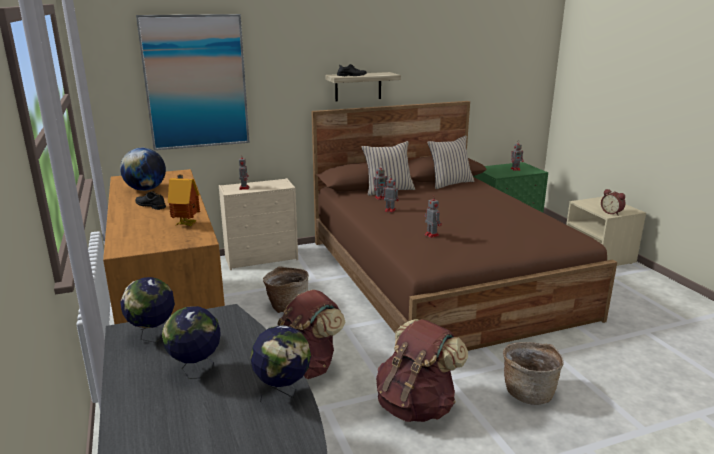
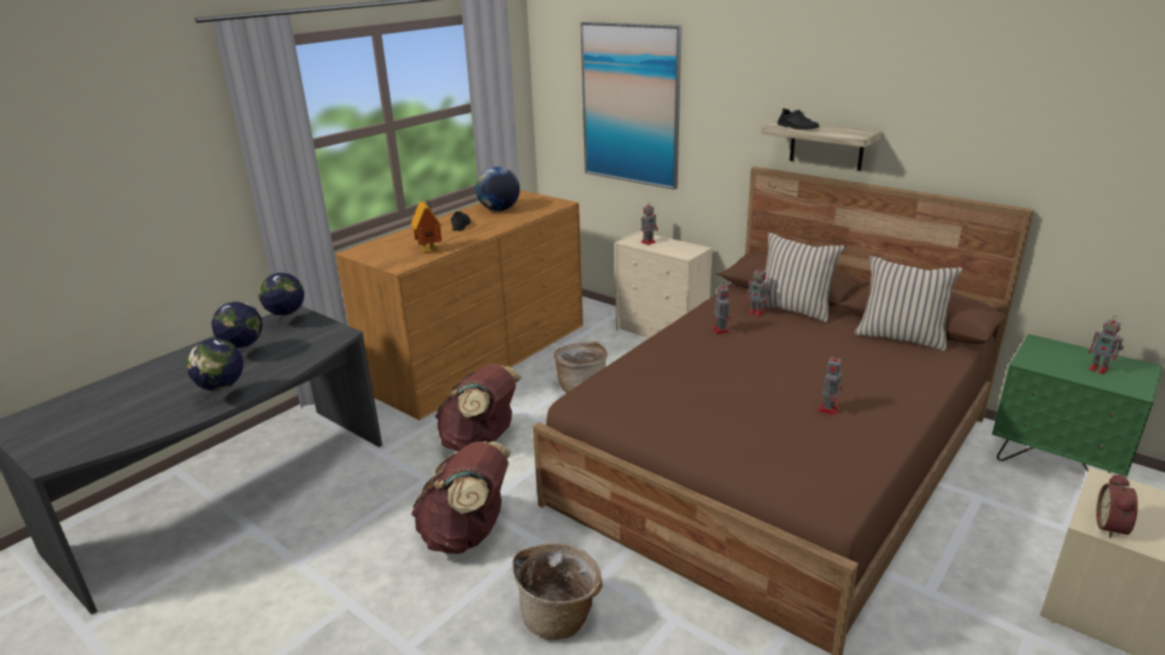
camera: 60 degrees right, 5 degrees up
toy robot [424,196,442,238] -> toy robot moved to [818,354,842,416]

